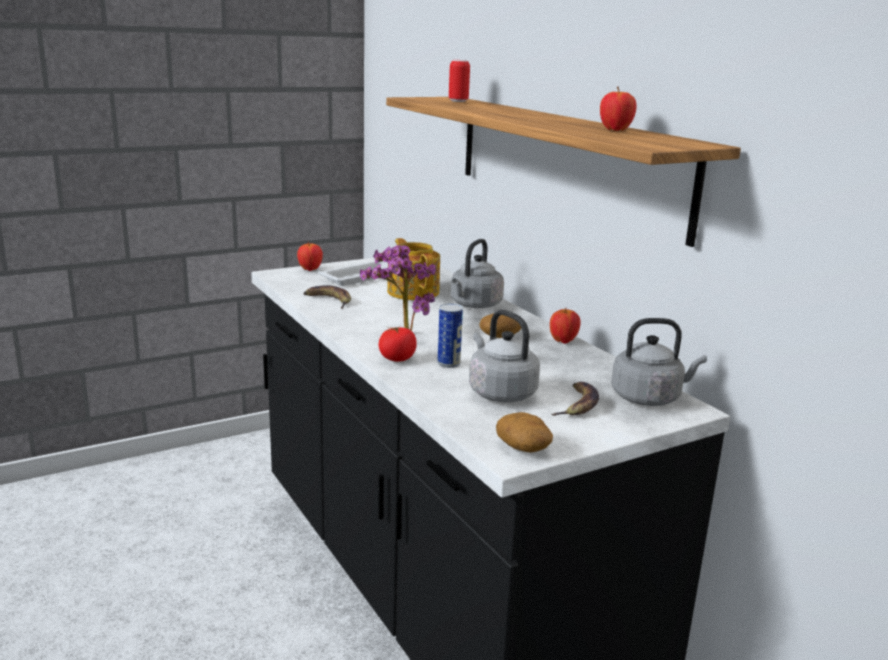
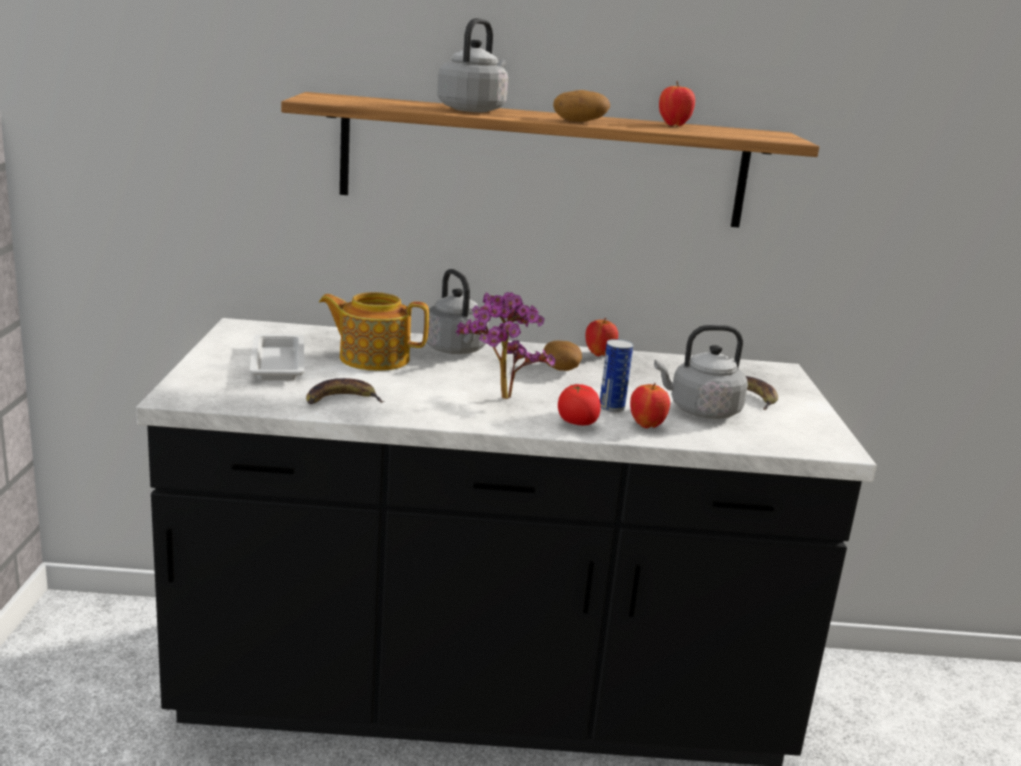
camera: 60 degrees left, 0 degrees up
apple [297,241,323,271] -> apple moved to [630,383,670,428]
can [449,60,470,102] -> none
potato [496,412,553,453] -> potato moved to [553,90,610,122]
grey kettle [611,318,707,406] -> grey kettle moved to [437,18,508,112]

